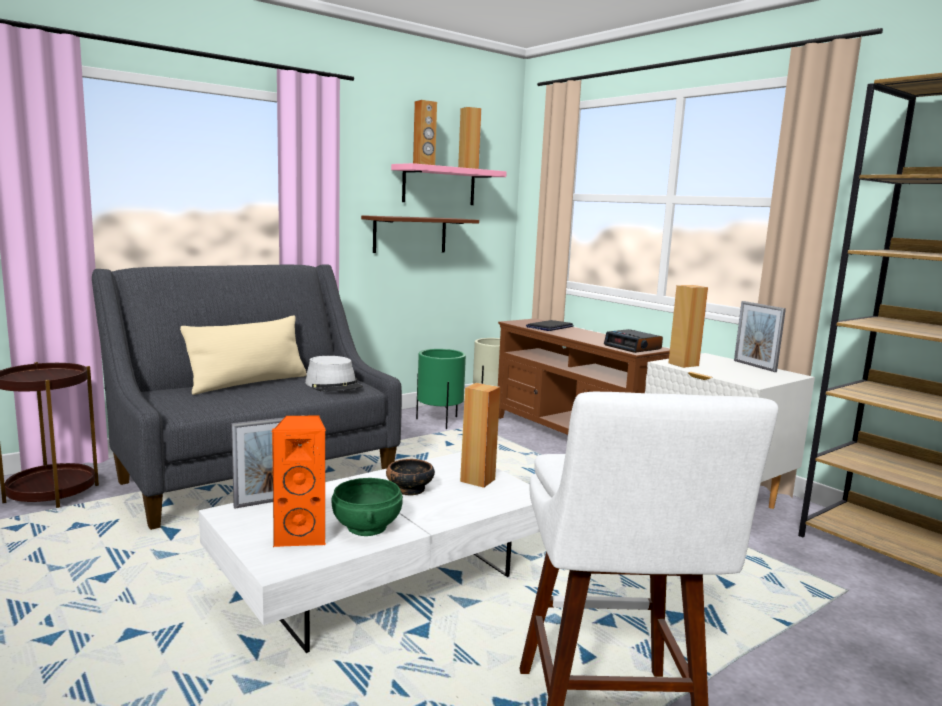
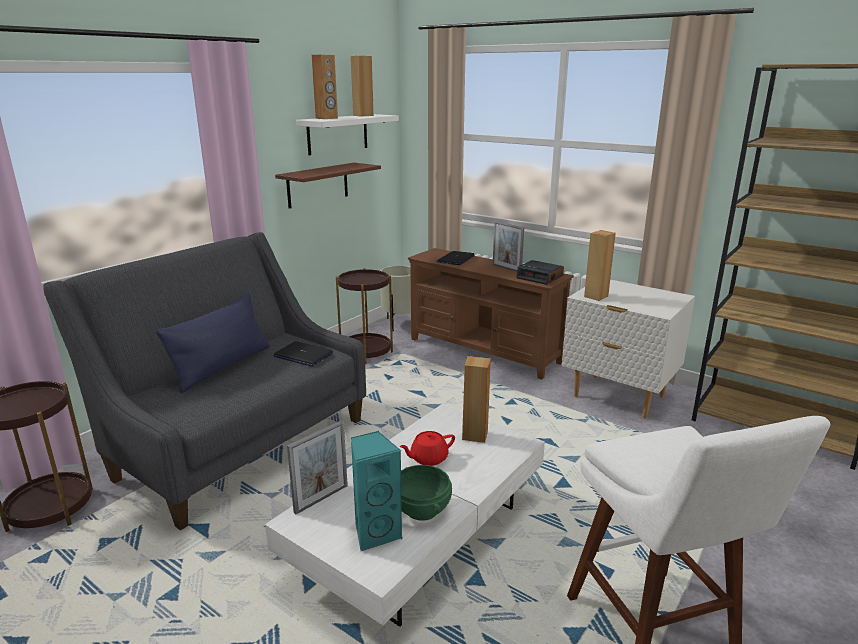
camera: 15 degrees left, 10 degrees up
beige pillow [180,316,307,395] -> blue pillow [156,293,270,393]
orange speaker [271,416,326,547] -> turquoise speaker [351,431,403,551]
grey hat [305,356,363,392] -> laptop [274,341,333,366]
bowl [386,459,435,495] -> red teapot [399,431,455,466]
pink shelf [391,163,507,205] -> white shelf [296,114,399,155]
green planter [416,349,466,429] -> brown side table [336,268,393,364]
picture frame [734,301,786,372] -> picture frame moved to [493,221,524,272]

